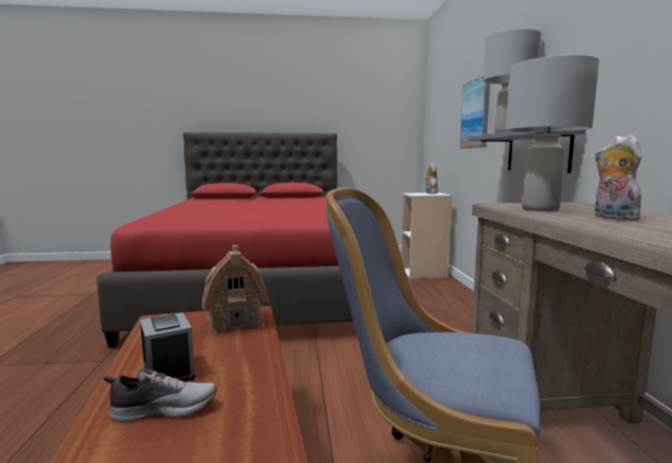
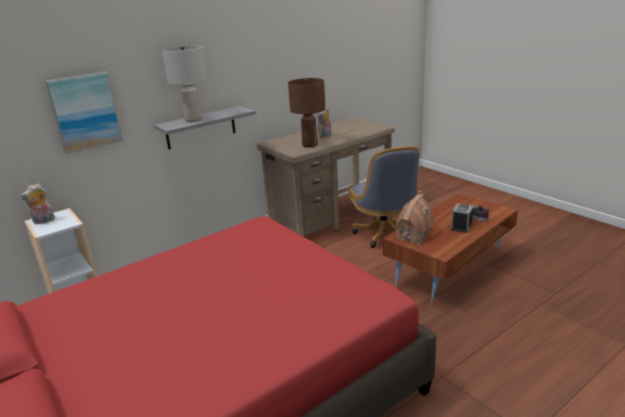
camera: 120 degrees left, 15 degrees up
grey table lamp [506,55,599,212] -> brown table lamp [288,78,325,147]

